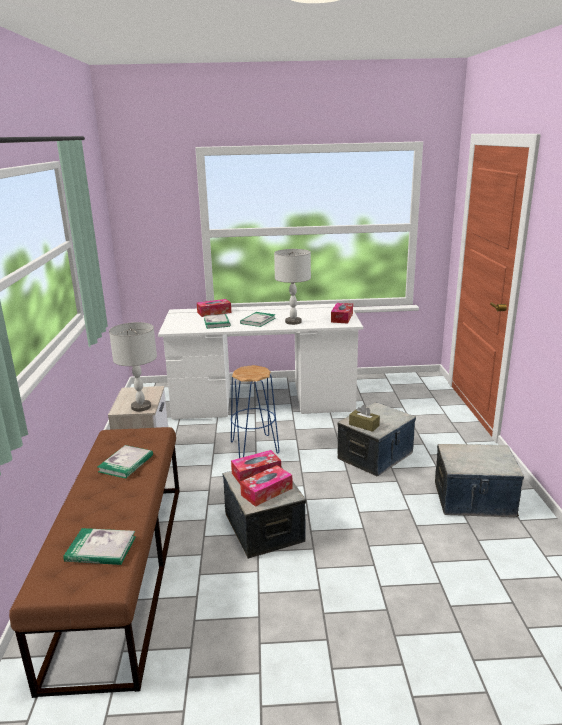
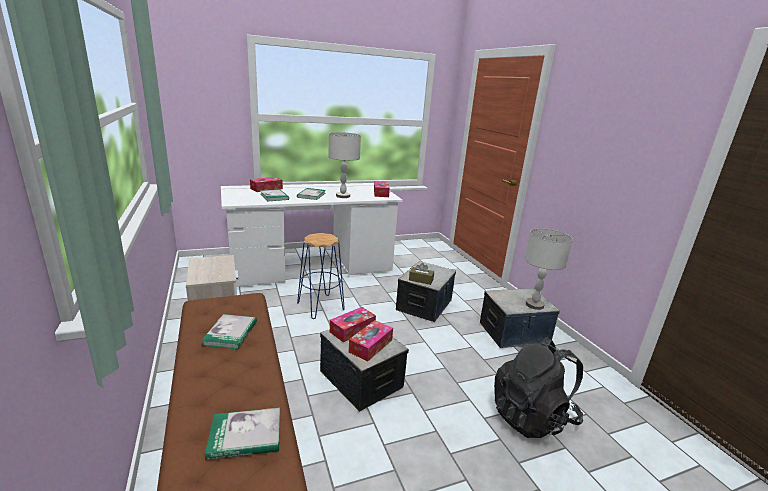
camera: 20 degrees left, 0 degrees up
grey table lamp [109,322,157,412] -> grey table lamp moved to [524,228,573,310]
none -> black backpack [494,337,583,438]

